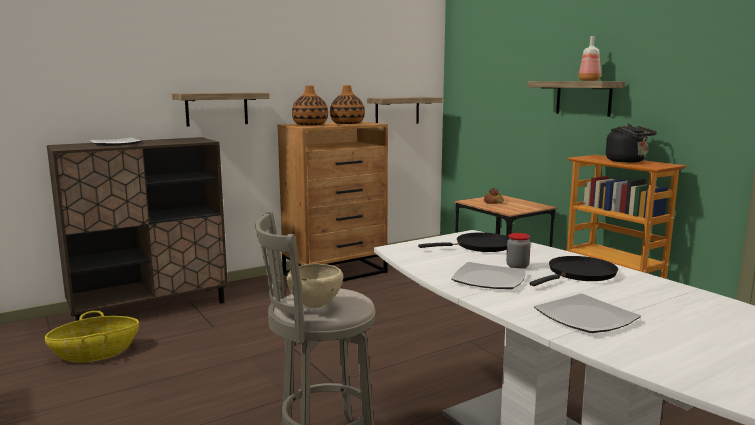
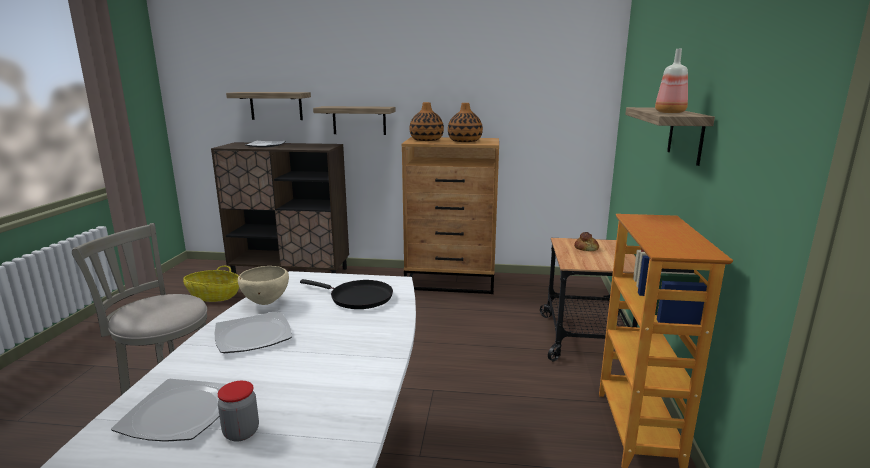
camera: 40 degrees right, 5 degrees up
beige bowl [287,264,343,308] -> beige bowl moved to [238,266,289,305]
shelf [367,97,443,124] -> shelf moved to [226,92,311,120]
jar [506,233,531,269] -> jar moved to [218,381,259,442]
black frying pan [529,256,618,286] -> none
black kettle [606,124,657,163] -> none

